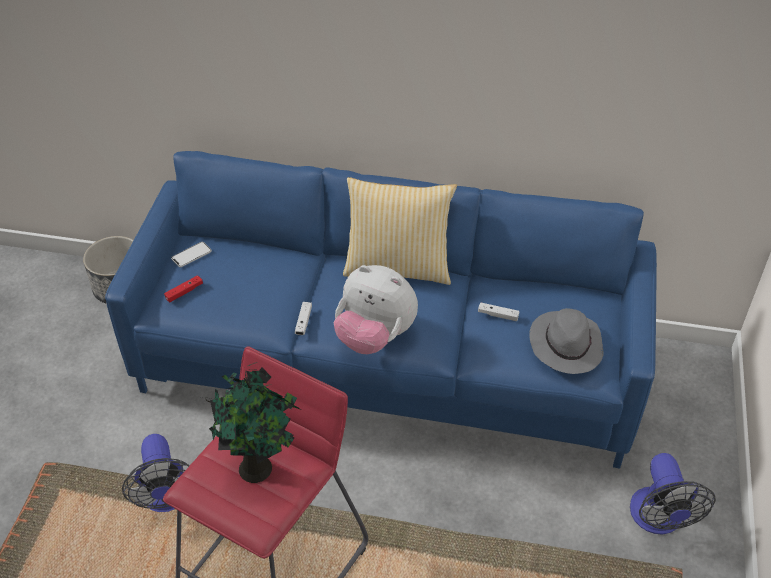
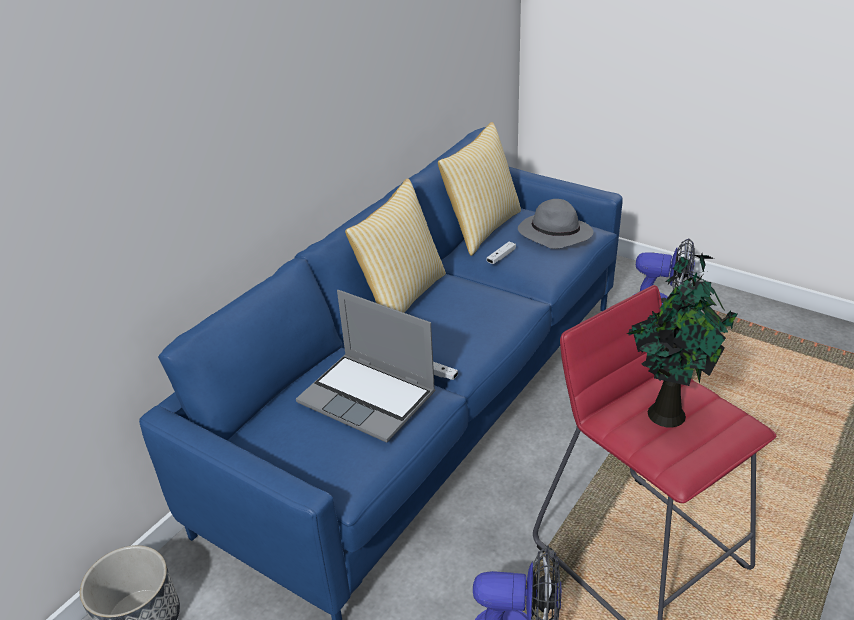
camera: 65 degrees left, 10 degrees down
red game controller [164,275,203,302] -> none
phone [171,242,212,267] -> none
plush toy [334,265,418,354] -> none
none -> laptop [296,290,435,443]
none -> pillow [438,122,521,256]

